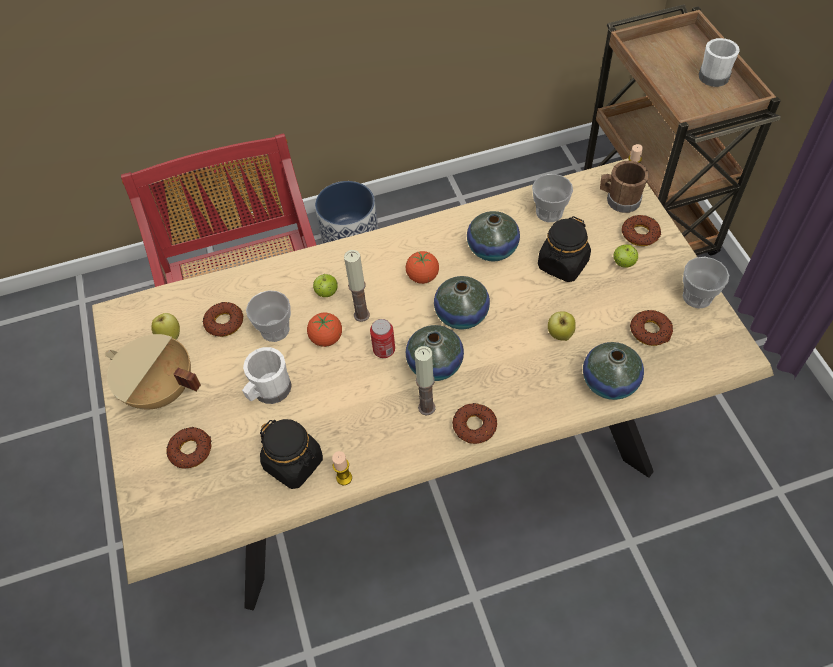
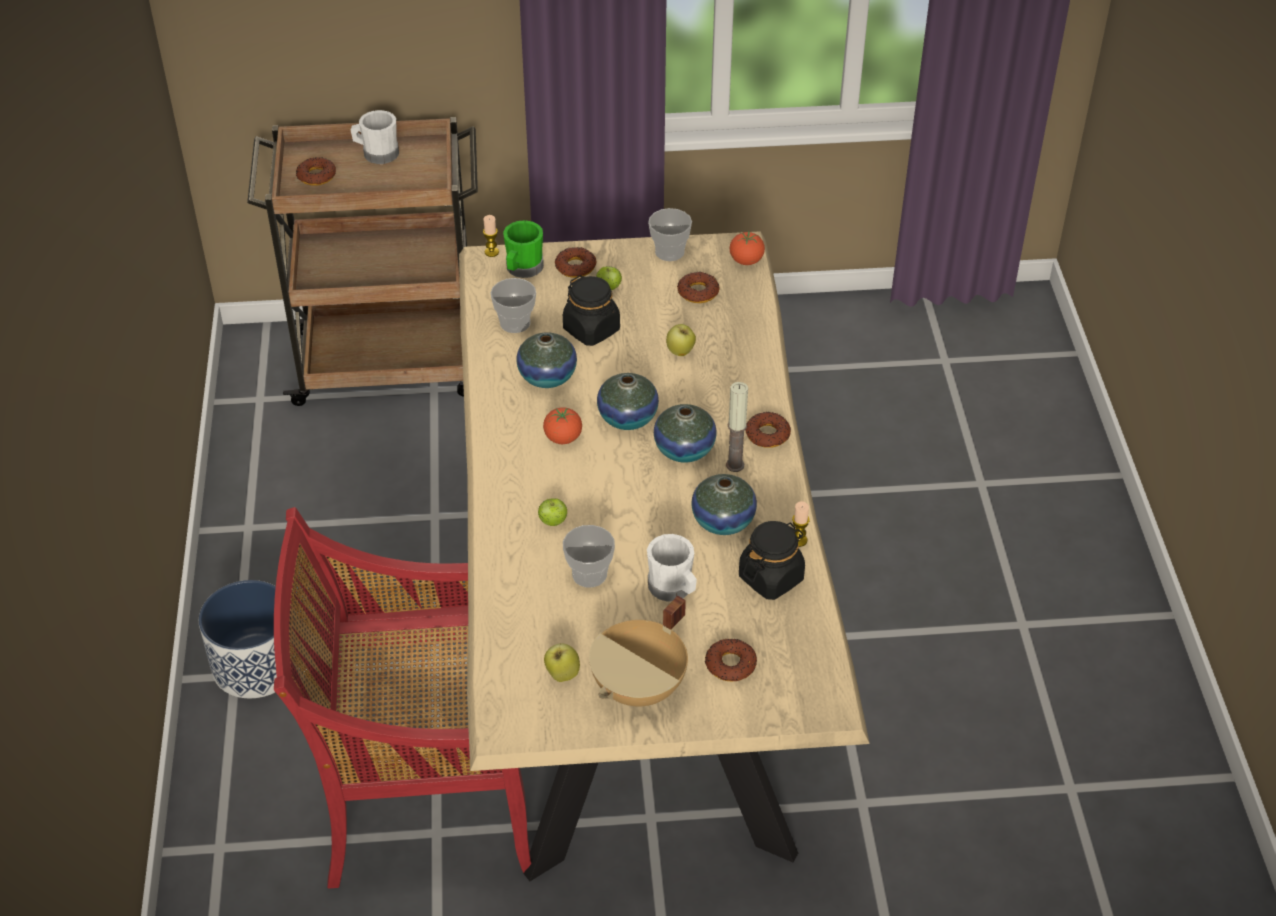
camera: 80 degrees left, 10 degrees down
donut [203,302,243,337] -> donut moved to [296,157,336,186]
tomato [307,313,342,347] -> tomato moved to [730,231,765,265]
candle [344,250,370,322] -> none
can [370,319,395,358] -> none
vase [583,342,644,400] -> vase moved to [691,474,757,535]
brown mug [600,161,649,213] -> green mug [503,220,544,278]

